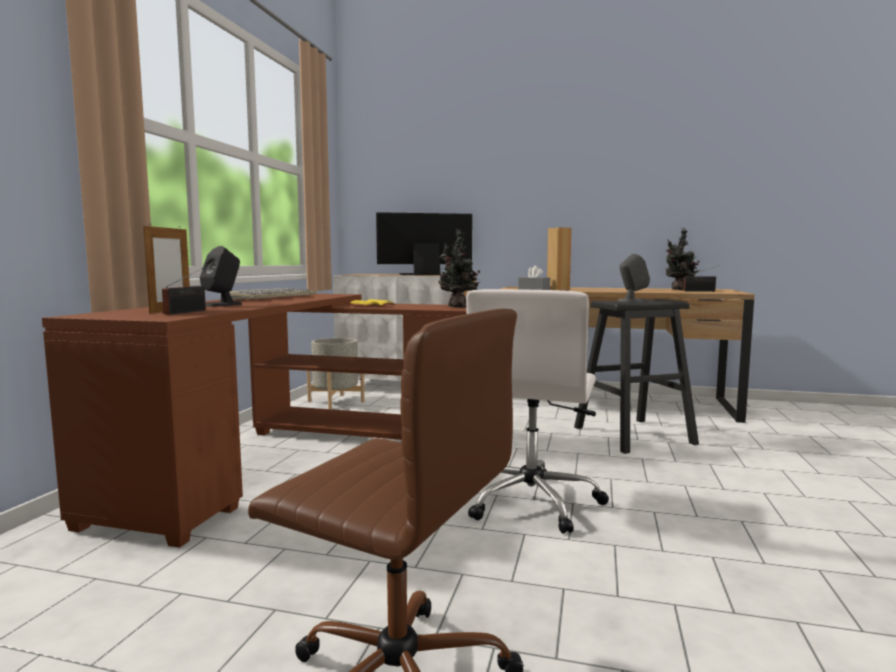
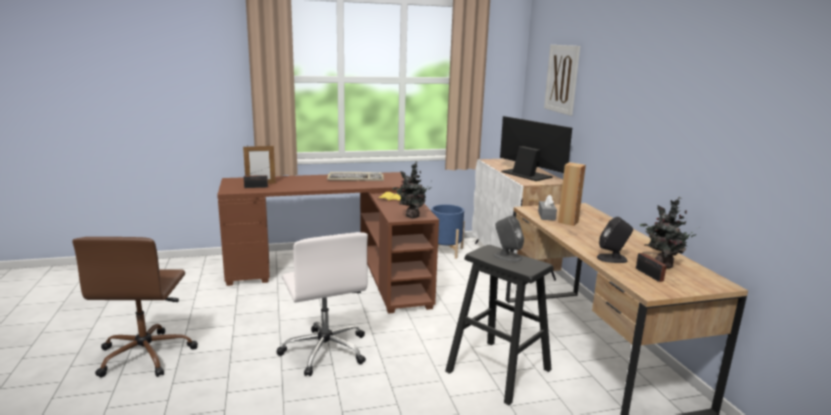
camera: 60 degrees right, 10 degrees up
black speaker [200,246,242,307] -> black speaker moved to [597,217,633,263]
grey planter [307,338,365,409] -> blue planter [431,204,465,259]
white office chair [466,289,609,534] -> white office chair turned 105 degrees counterclockwise [276,232,368,376]
none -> picture [544,45,580,116]

